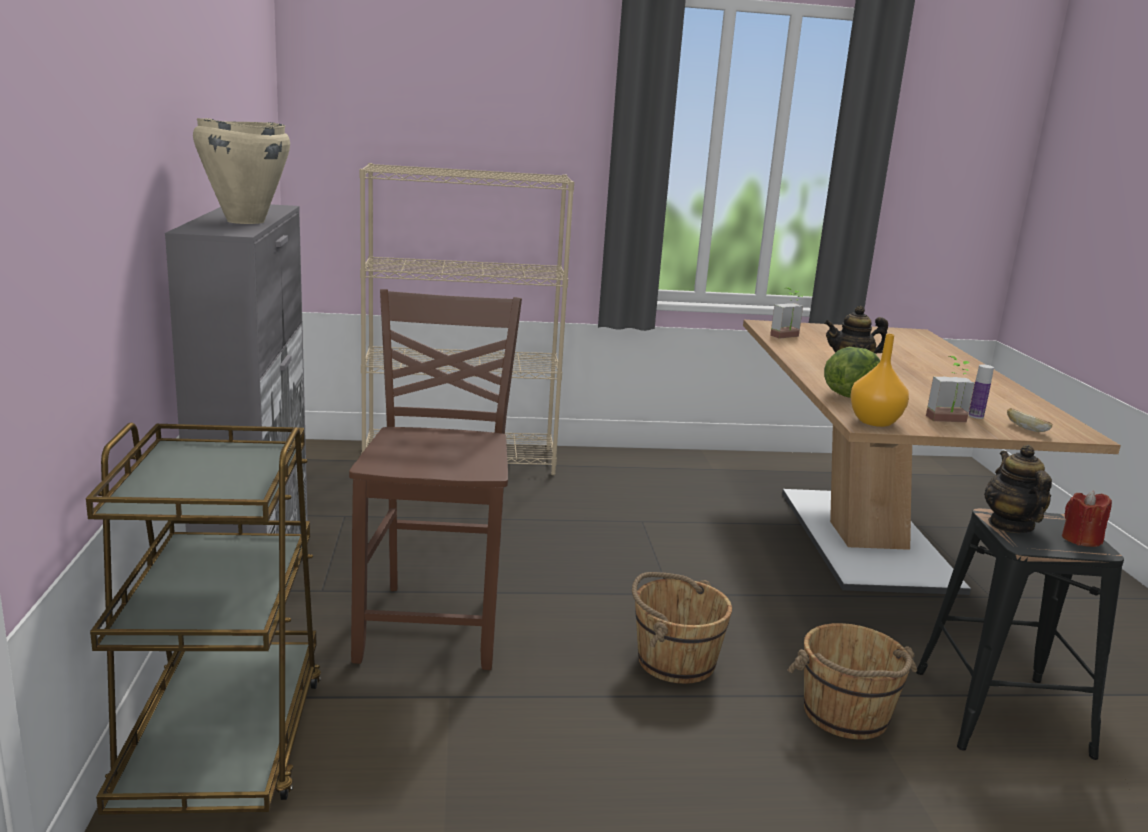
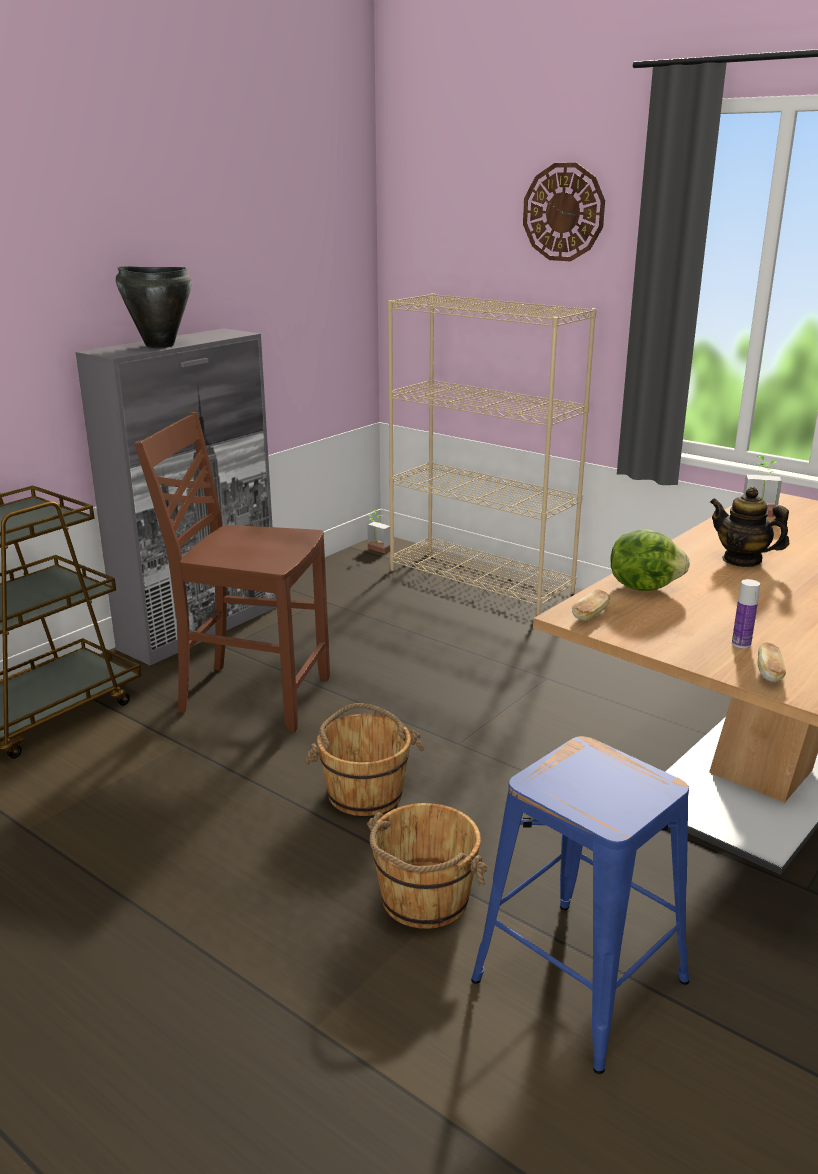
camera: 45 degrees right, 5 degrees up
beige cooking pot [193,118,290,224] -> black cooking pot [116,266,192,348]
brown chair [349,289,522,670] -> brown chair turned 120 degrees counterclockwise [135,412,330,732]
orange vase [851,333,909,427] -> bread [572,590,610,621]
black stool [916,508,1124,760] -> blue stool [471,736,689,1074]
potted plant [926,356,975,422] -> potted plant moved to [366,510,390,553]
teapot [984,445,1052,533] -> none
red candle [1062,491,1112,547] -> none
none -> wall clock [523,163,605,261]

